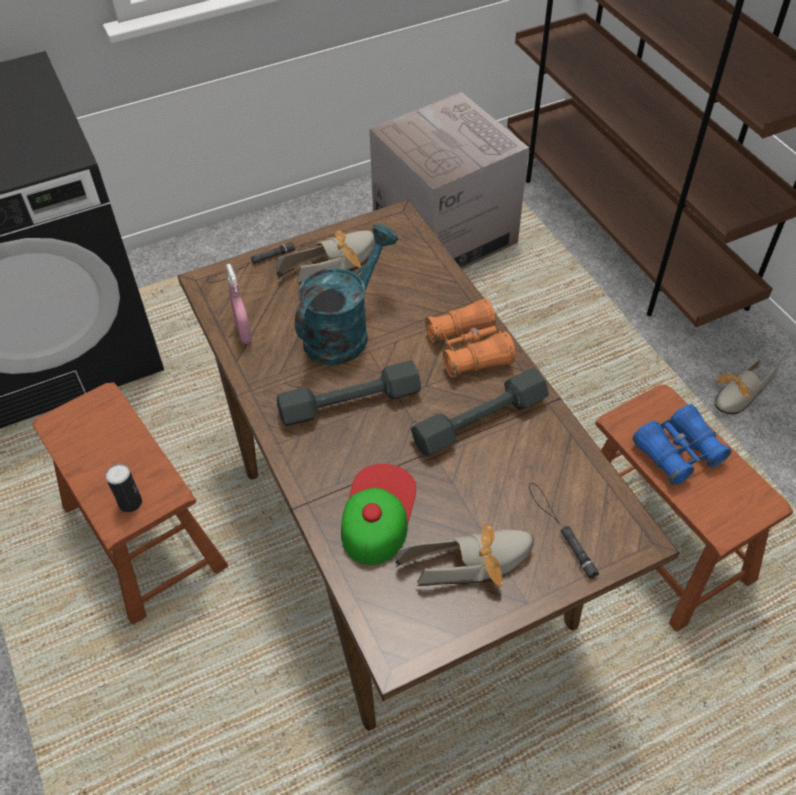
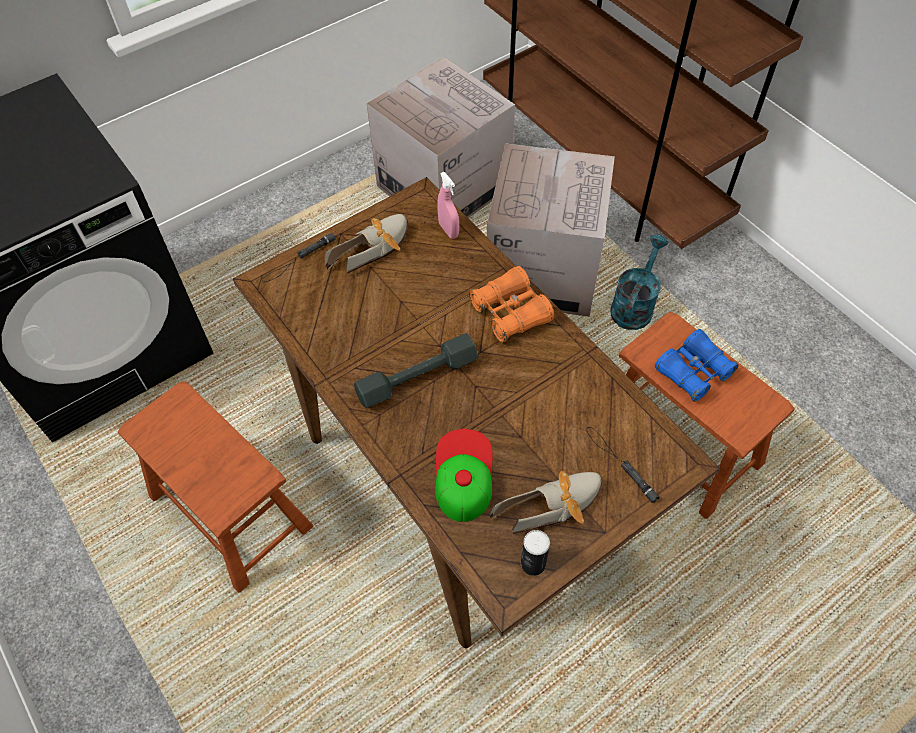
camera: 10 degrees left, 5 degrees up
can [105,464,142,512] -> can moved to [521,530,550,576]
pink spray bottle [226,264,252,344] -> pink spray bottle moved to [437,172,459,239]
turquoise watering can [295,224,398,365] -> turquoise watering can moved to [610,235,669,330]
grey dumbbell [411,368,549,456] -> none
shoe [715,359,780,414] -> none
none -> cardboard box [487,143,615,317]

